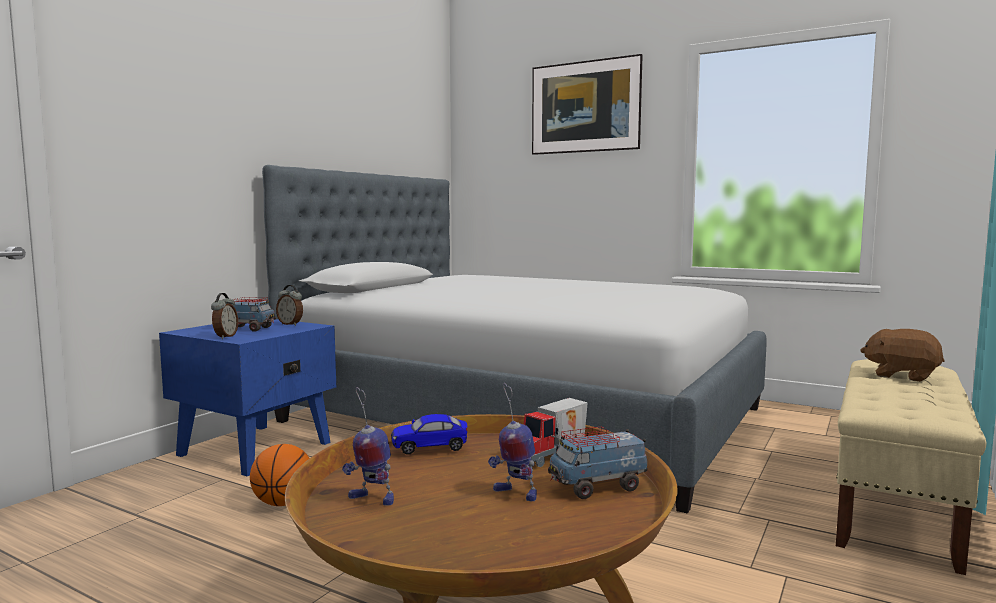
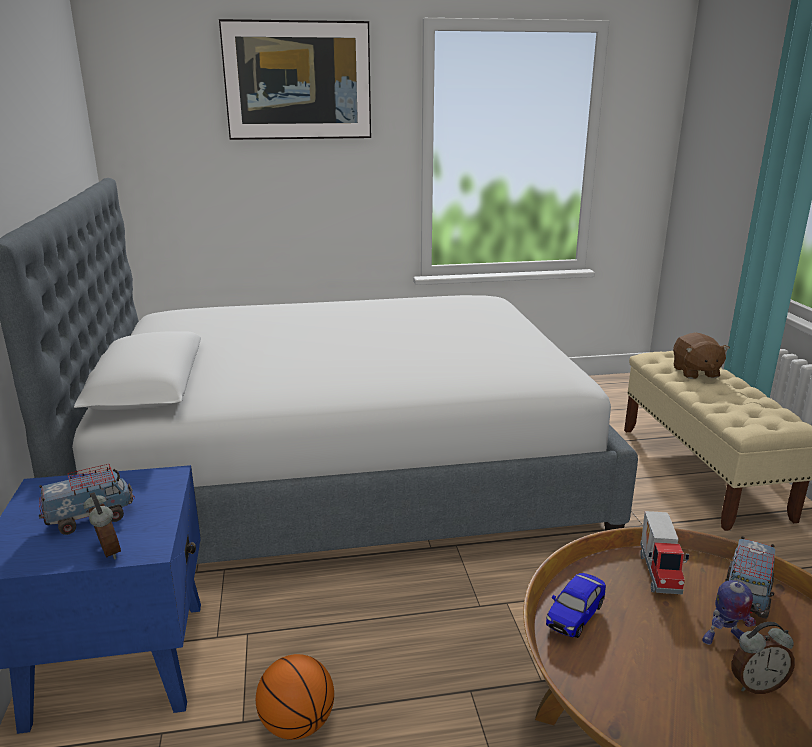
camera: 40 degrees left, 15 degrees up
alarm clock [276,285,303,326] -> alarm clock moved to [731,622,795,694]
toy robot [342,387,394,506] -> none
brown plush toy [860,329,944,382] -> brown plush toy turned 90 degrees counterclockwise [673,332,730,379]

